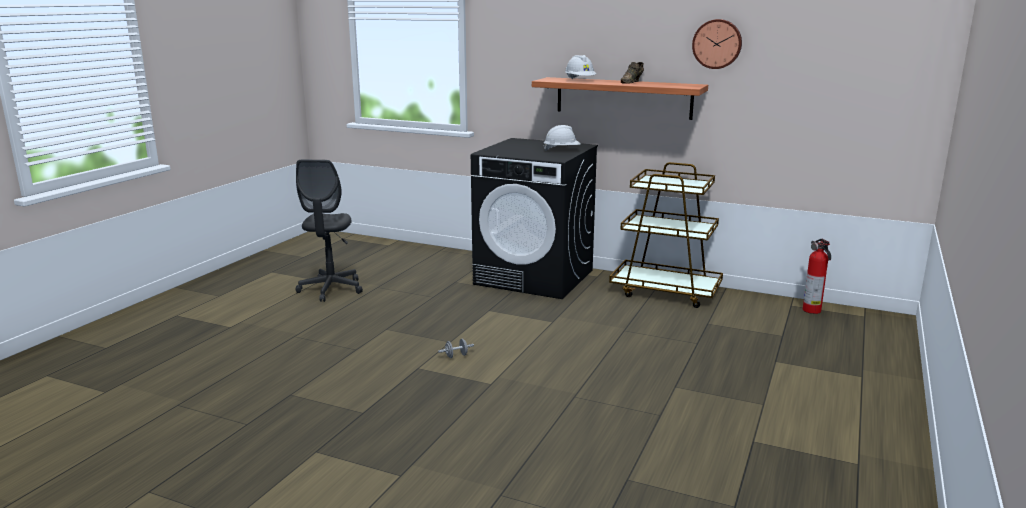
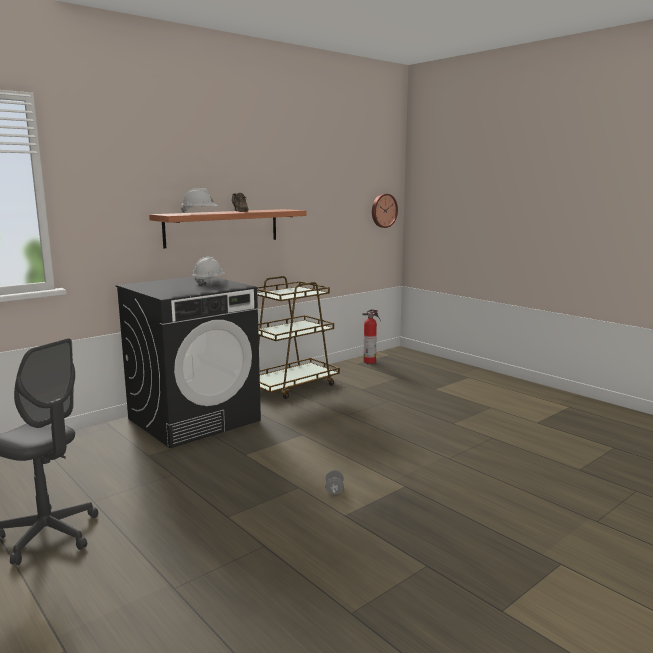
camera: 65 degrees left, 5 degrees down
wall clock [692,19,742,69] -> wall clock moved to [372,194,398,228]

